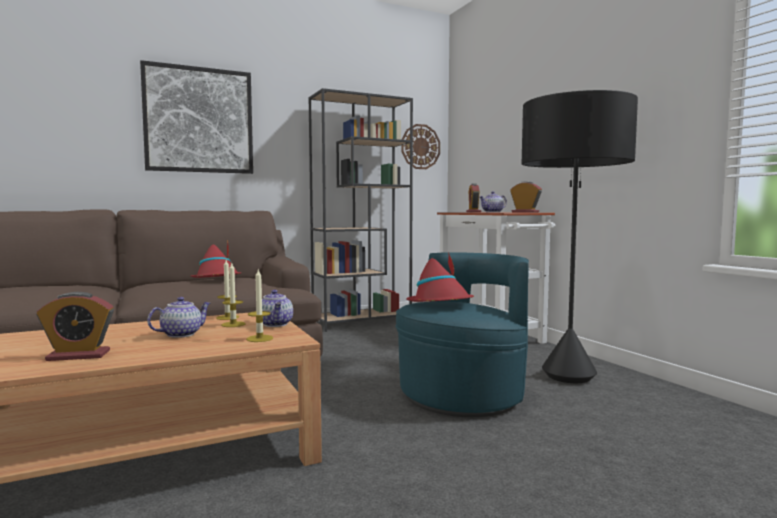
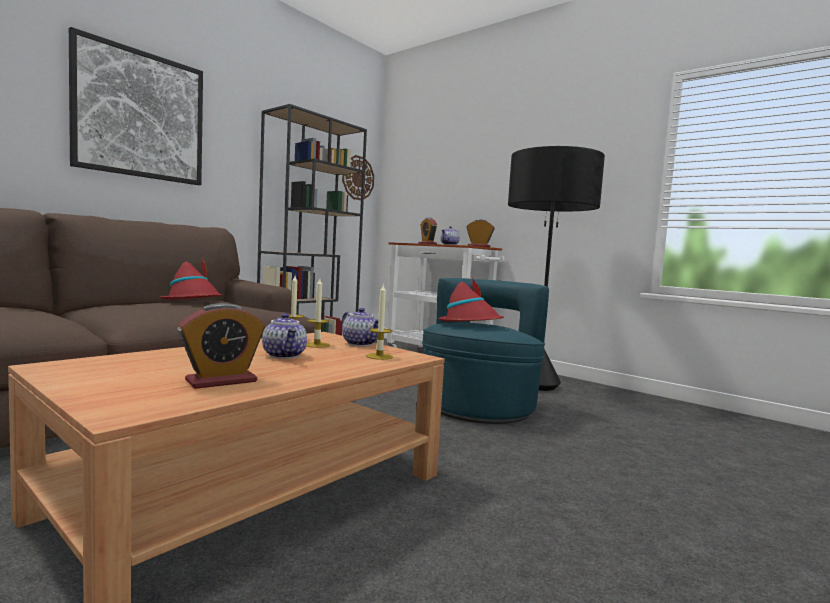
camera: 25 degrees left, 0 degrees up
teapot [147,297,210,338] -> teapot turned 135 degrees clockwise [262,313,307,359]

